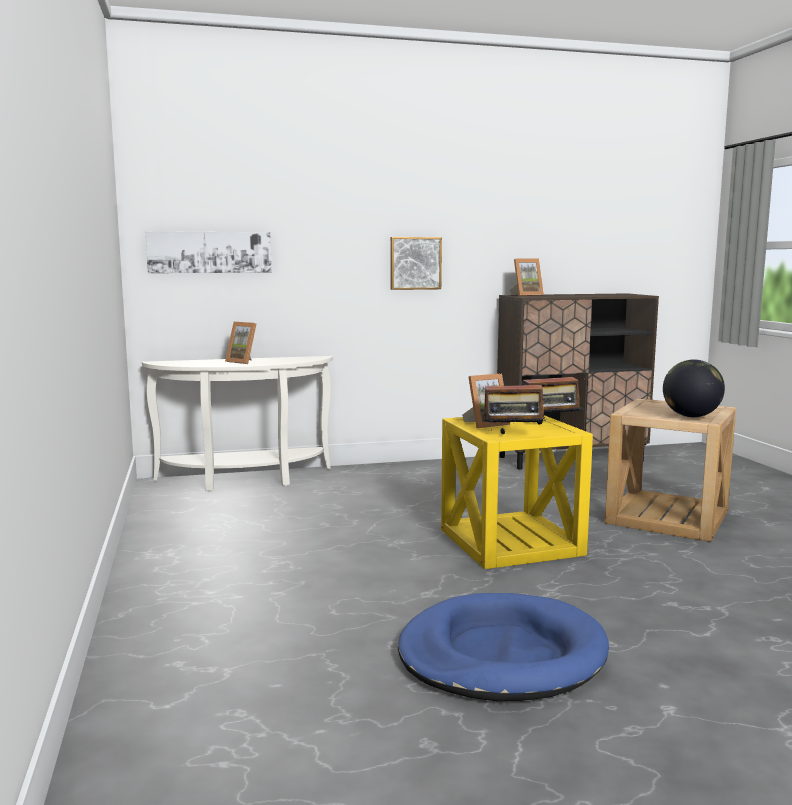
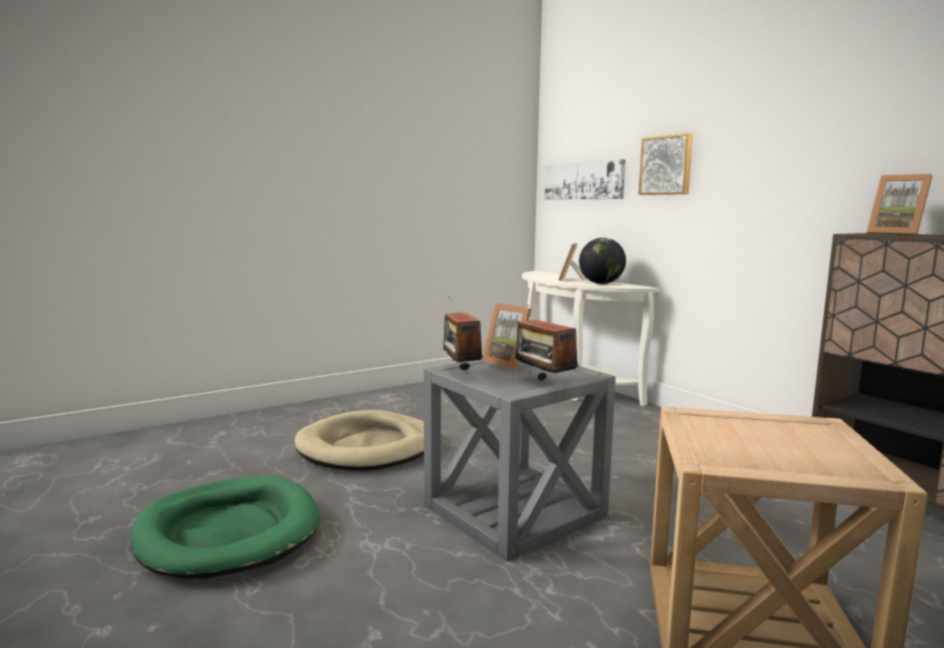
camera: 70 degrees right, 0 degrees up
picture [390,237,442,290] -> picture moved to [639,133,693,195]
blue dog bed [398,593,609,701] -> green dog bed [130,475,320,579]
yellow side table [441,415,593,569] -> grey side table [424,359,616,561]
globe [663,359,725,417] -> globe moved to [579,238,626,284]
none -> beige dog bed [295,410,424,471]

